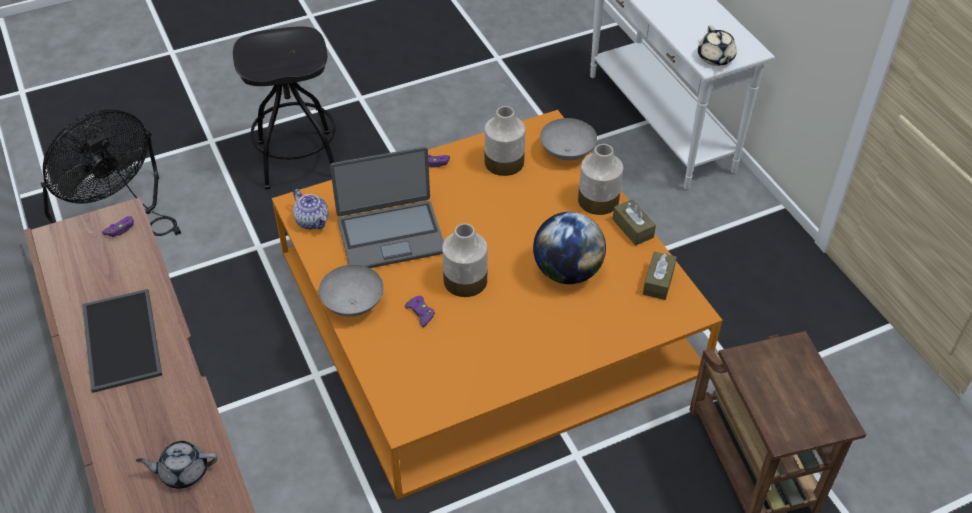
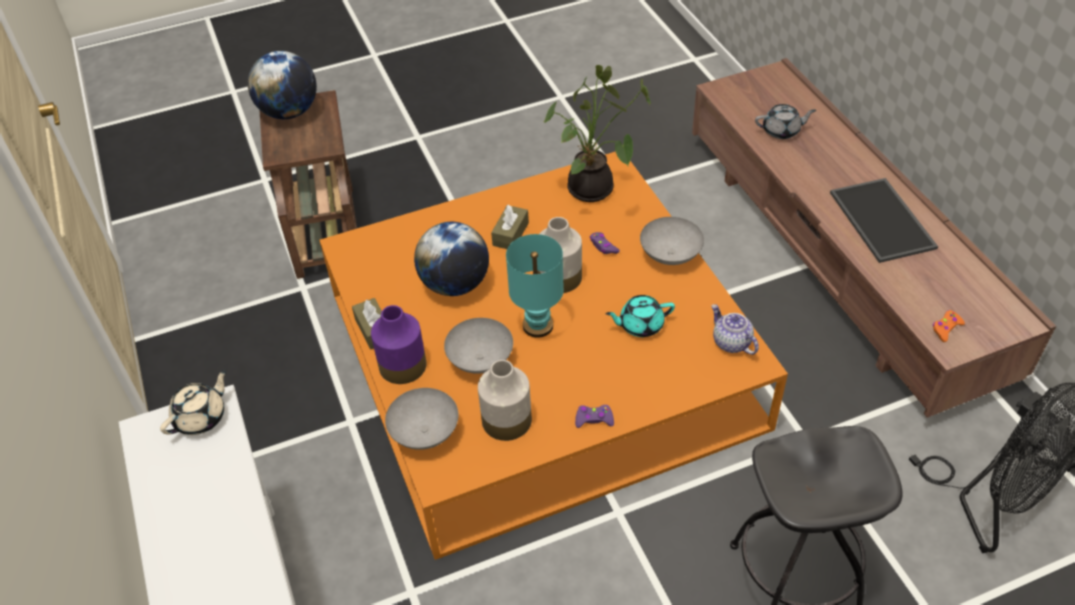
camera: 175 degrees left, 0 degrees up
purple game controller [102,216,134,237] -> orange game controller [933,310,965,342]
laptop [330,147,444,268] -> turquoise teapot [606,295,675,337]
beige vase [578,144,623,215] -> purple vase [371,305,427,384]
brown tissue box [643,251,677,300] -> brown tissue box moved to [491,205,529,249]
beige teapot [698,25,737,66] -> beige teapot turned 45 degrees clockwise [160,369,227,435]
none -> globe [248,51,317,119]
none -> grey bowl [444,318,513,374]
none -> turquoise table lamp [506,234,564,338]
none -> potted plant [544,65,651,202]

